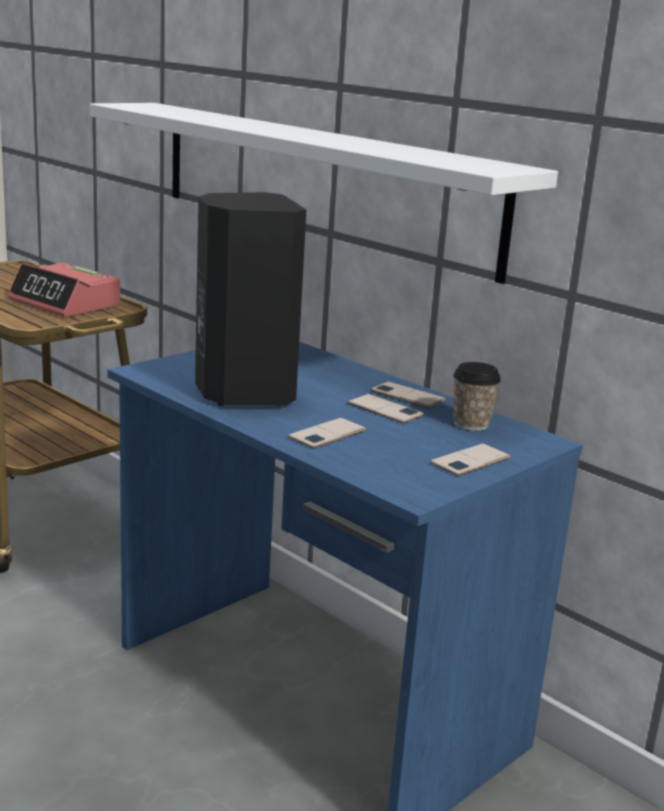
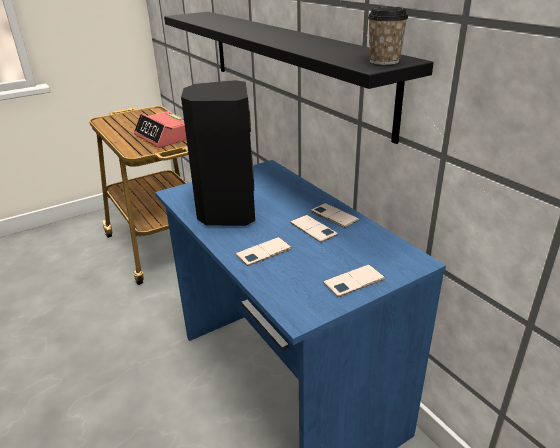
camera: 15 degrees right, 10 degrees up
white shelf [90,103,558,284] -> black shelf [164,12,434,144]
cup [453,362,501,431] -> cup moved to [368,7,408,65]

